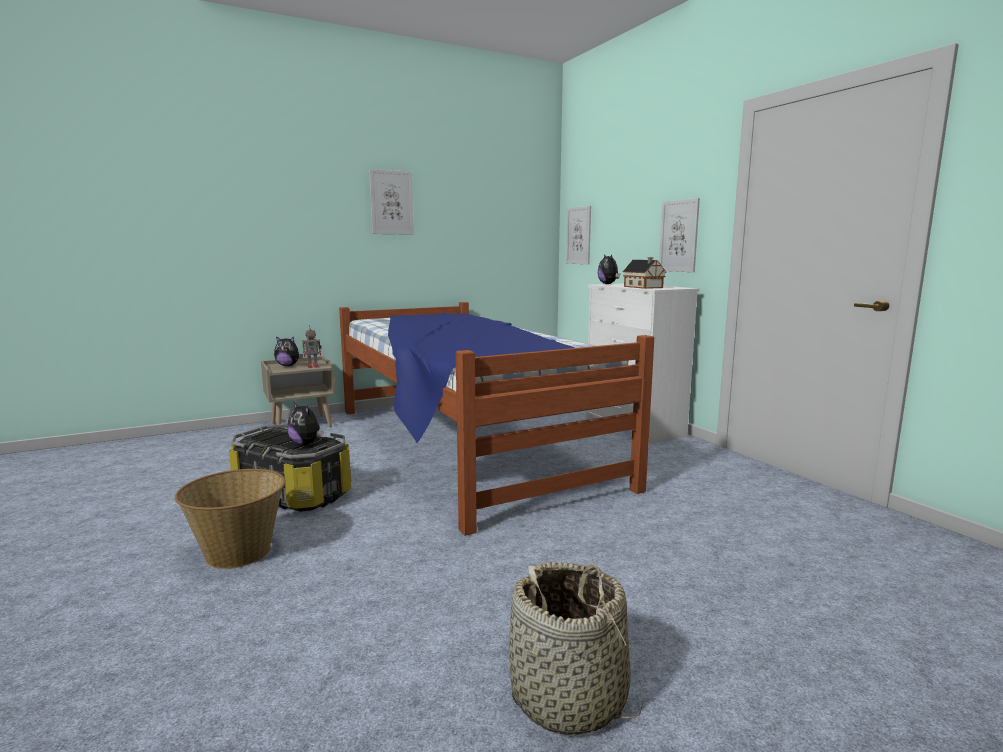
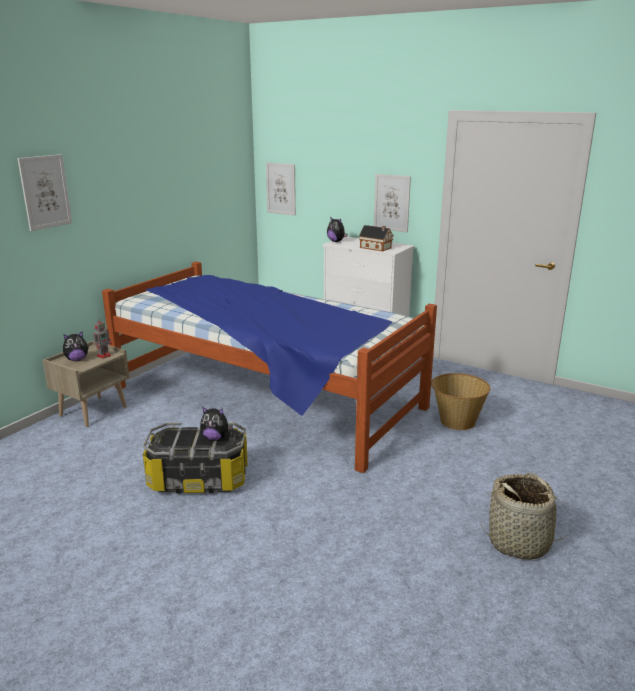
camera: 30 degrees left, 10 degrees up
basket [175,469,286,569] -> basket moved to [431,373,491,430]
picture [369,169,414,235] -> picture moved to [17,154,72,231]

